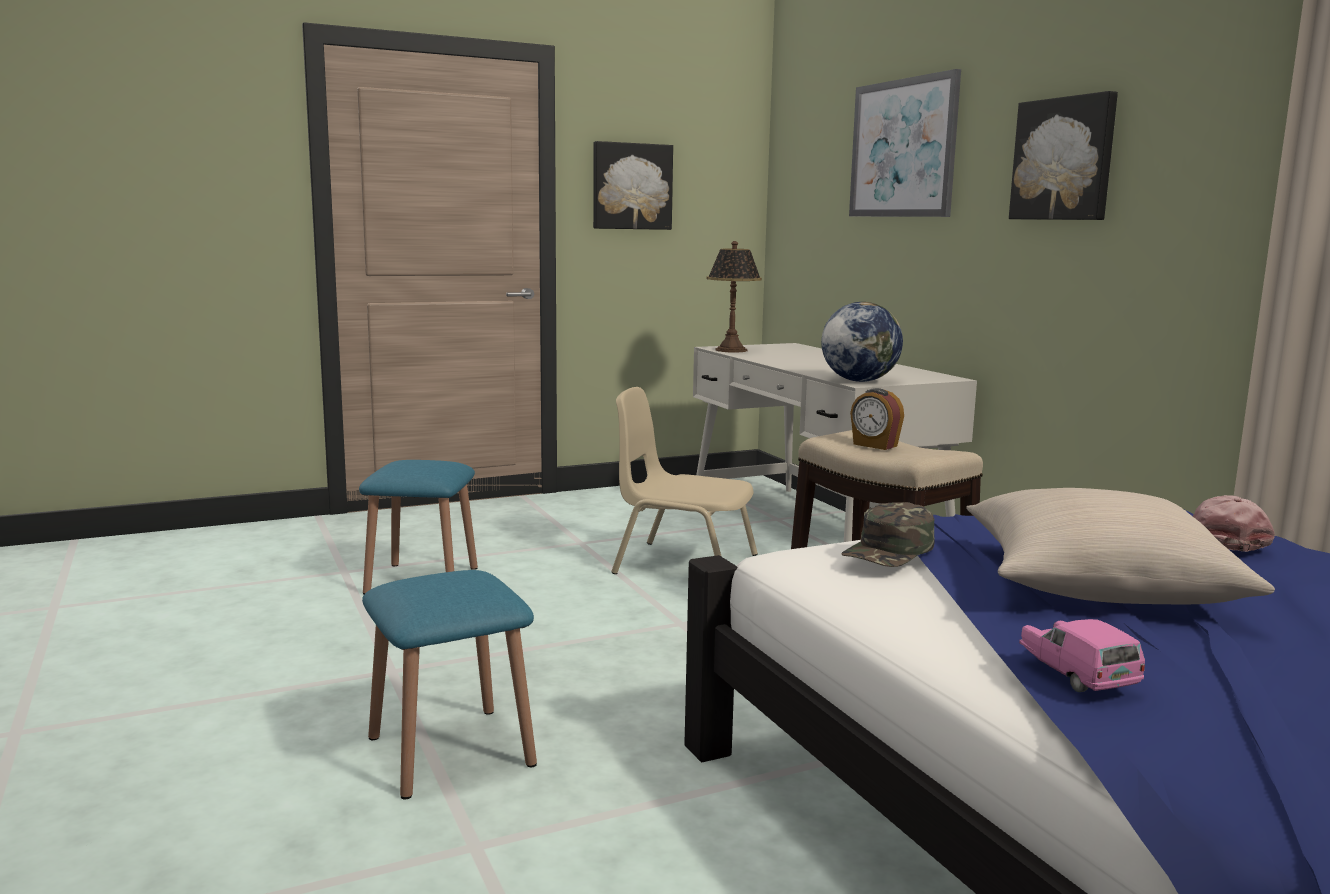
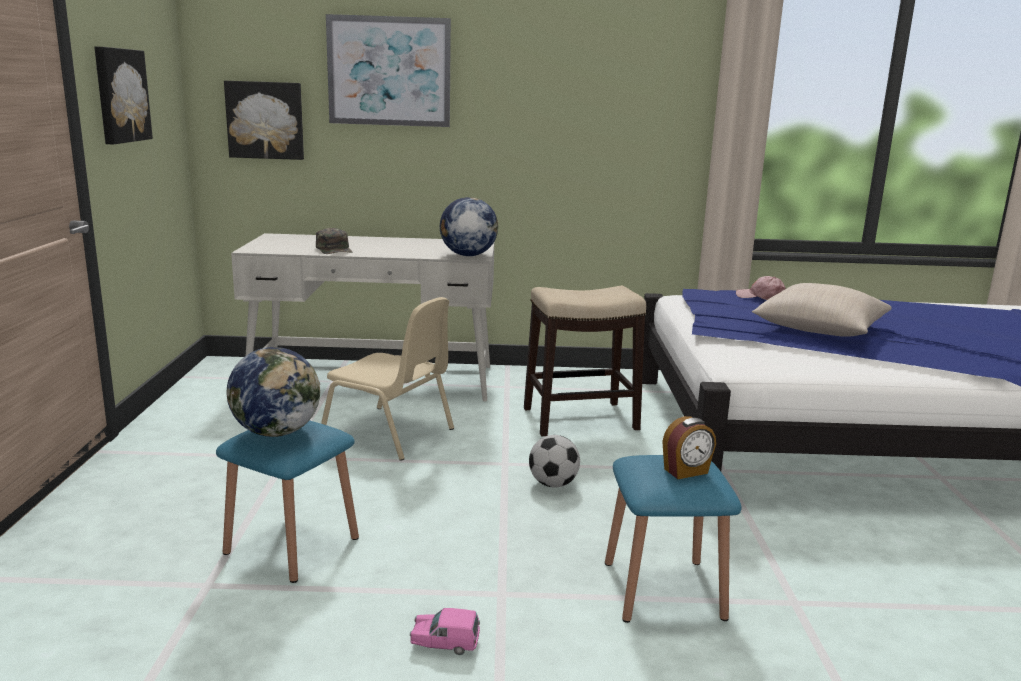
camera: 65 degrees left, 5 degrees up
beige chair [611,387,758,574] -> beige chair turned 105 degrees counterclockwise [321,297,454,461]
table lamp [706,241,762,353] -> none
green cap [841,502,934,567] -> green cap moved to [316,228,353,254]
alarm clock [850,388,904,450] -> alarm clock moved to [662,416,716,479]
picture [1009,91,1118,220] -> picture moved to [224,81,304,160]
pink toy car [1019,619,1145,692] -> pink toy car moved to [410,608,480,655]
none -> globe [226,347,321,437]
none -> football [529,435,580,487]

